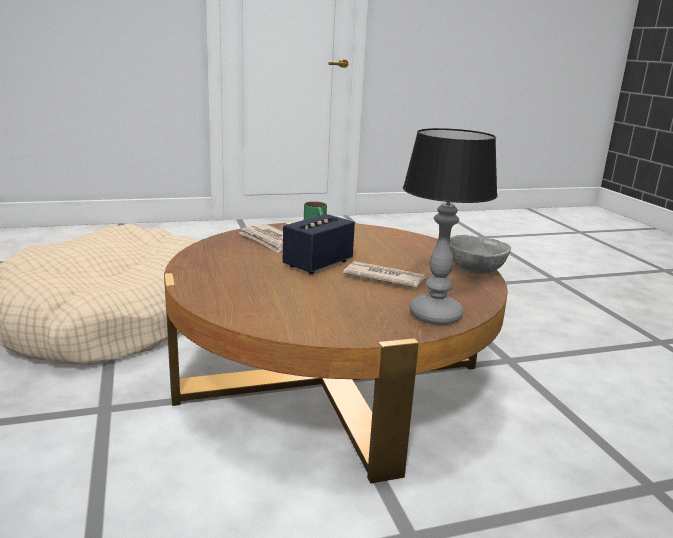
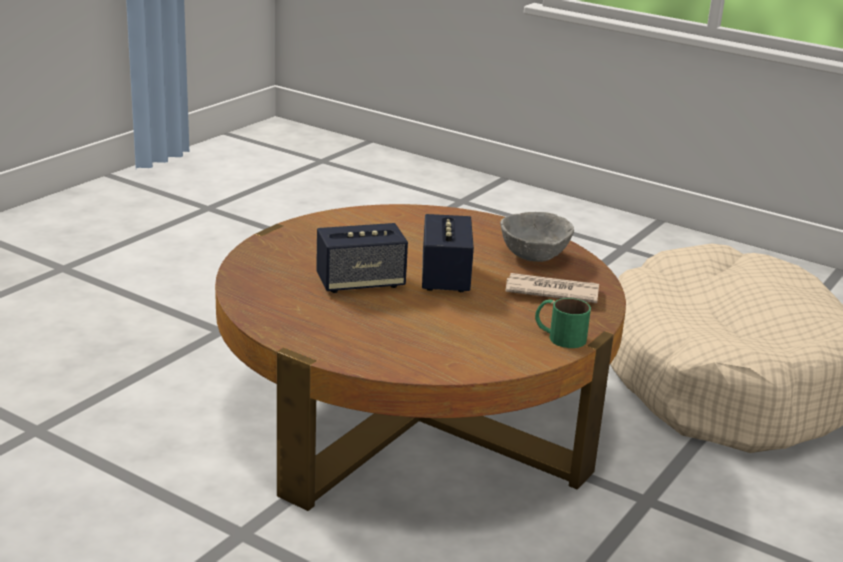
camera: 140 degrees right, 5 degrees up
newspaper [343,261,426,288] -> speaker [316,223,408,293]
table lamp [403,128,498,325] -> none
grey bowl [450,235,511,274] -> grey bowl moved to [500,212,574,262]

